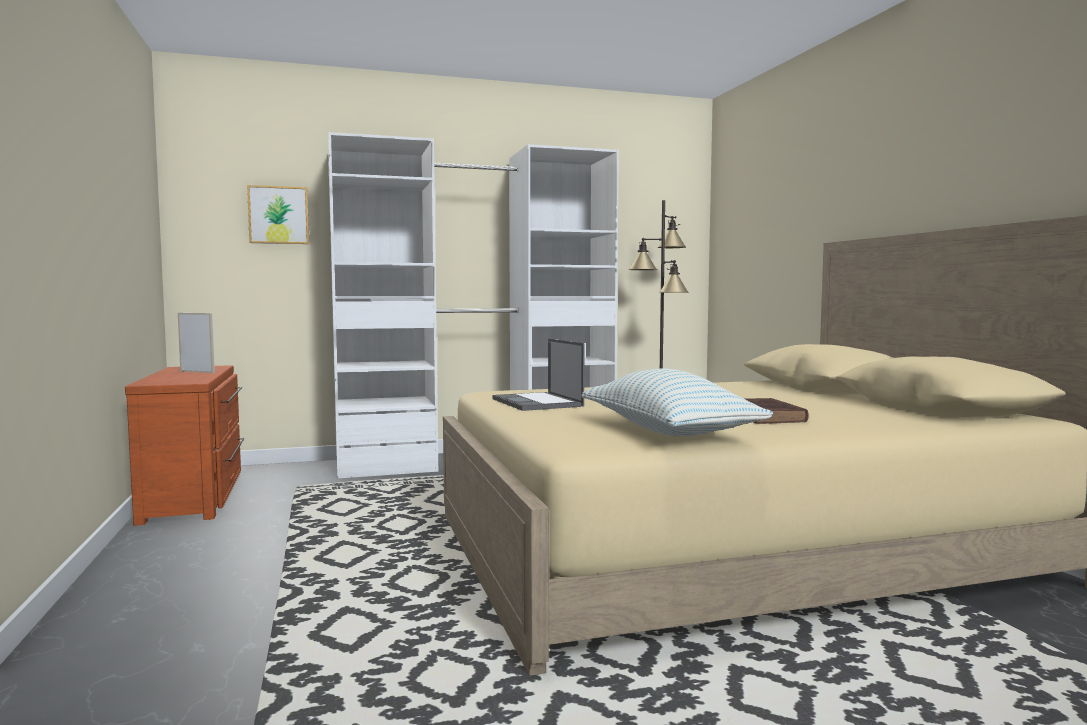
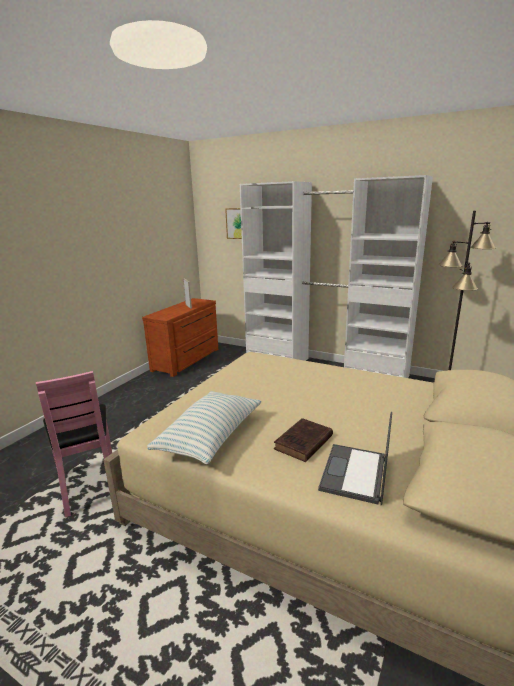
camera: 45 degrees right, 15 degrees up
laptop [493,338,585,411] -> laptop moved to [318,412,392,505]
none -> pink chair [36,371,112,517]

